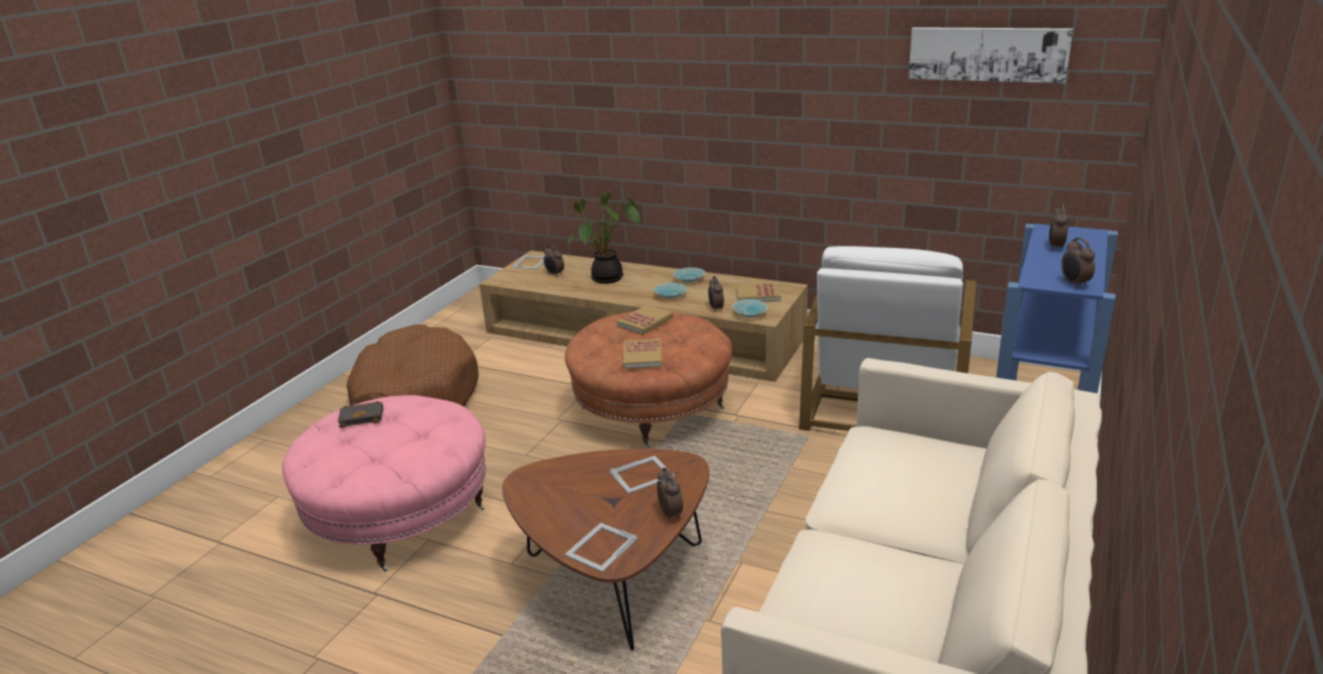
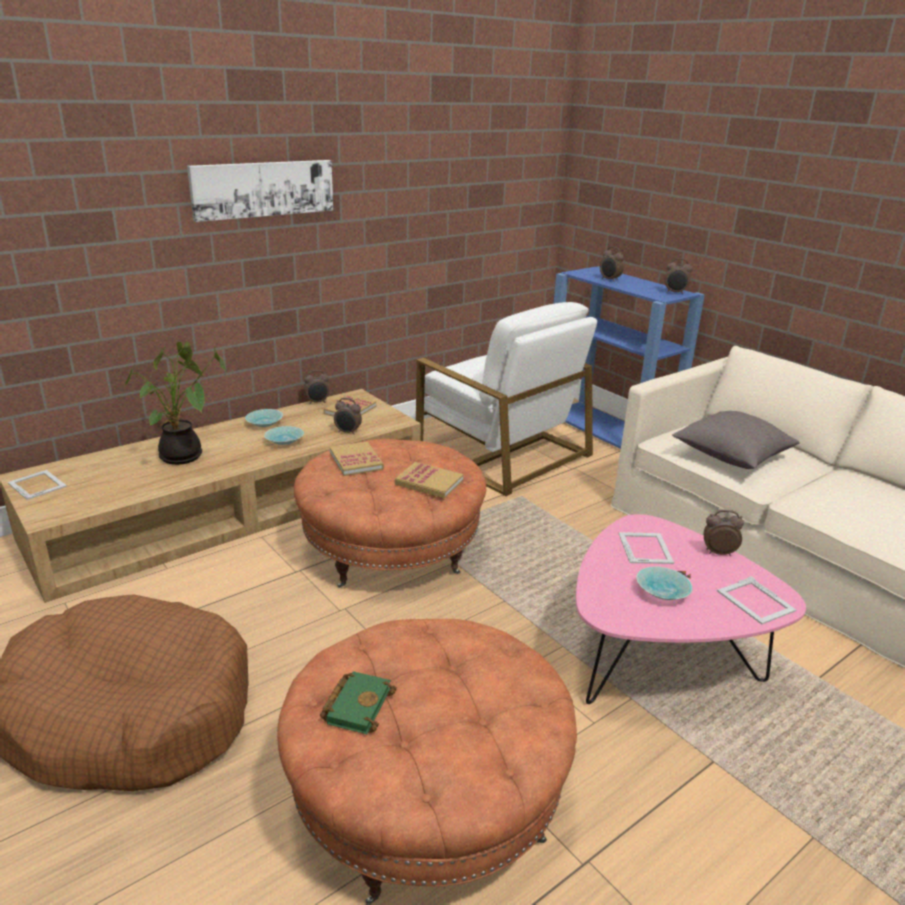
camera: 65 degrees left, 0 degrees up
pink ottoman [282,395,486,572] -> brown ottoman [277,619,577,905]
black book [338,401,383,428] -> green book [320,671,397,734]
brown coffee table [502,449,709,650] -> pink coffee table [576,514,806,704]
alarm clock [544,245,564,277] -> alarm clock moved to [304,370,329,404]
turquoise bowl [732,299,768,317] -> turquoise bowl moved to [636,567,693,600]
picture [908,27,1073,83] -> picture moved to [187,160,333,222]
none -> grey pillow [672,411,800,469]

